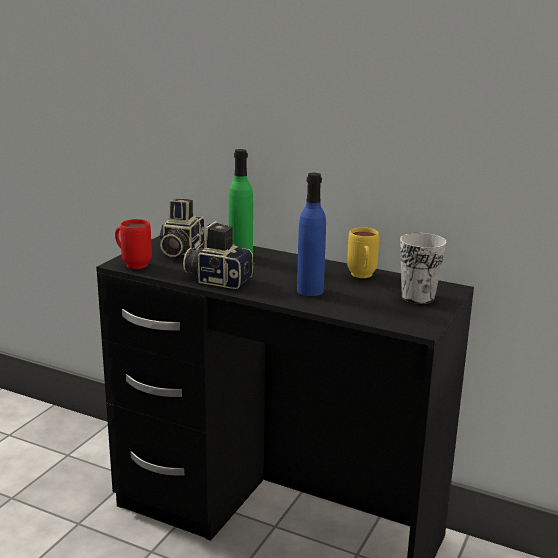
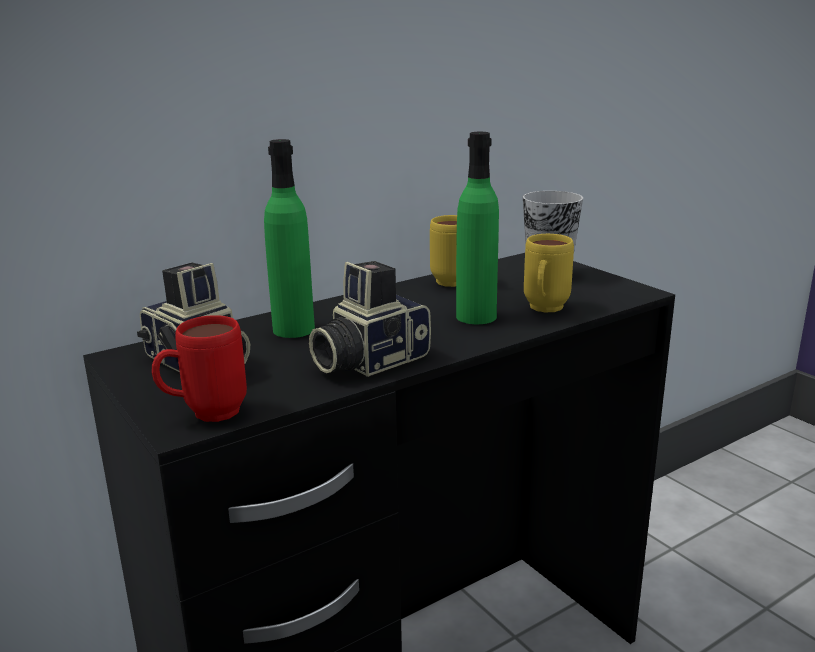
camera: 60 degrees left, 0 degrees up
blue bottle [297,173,326,296] -> green bottle [456,132,499,324]
none -> yellow mug [524,234,574,312]

